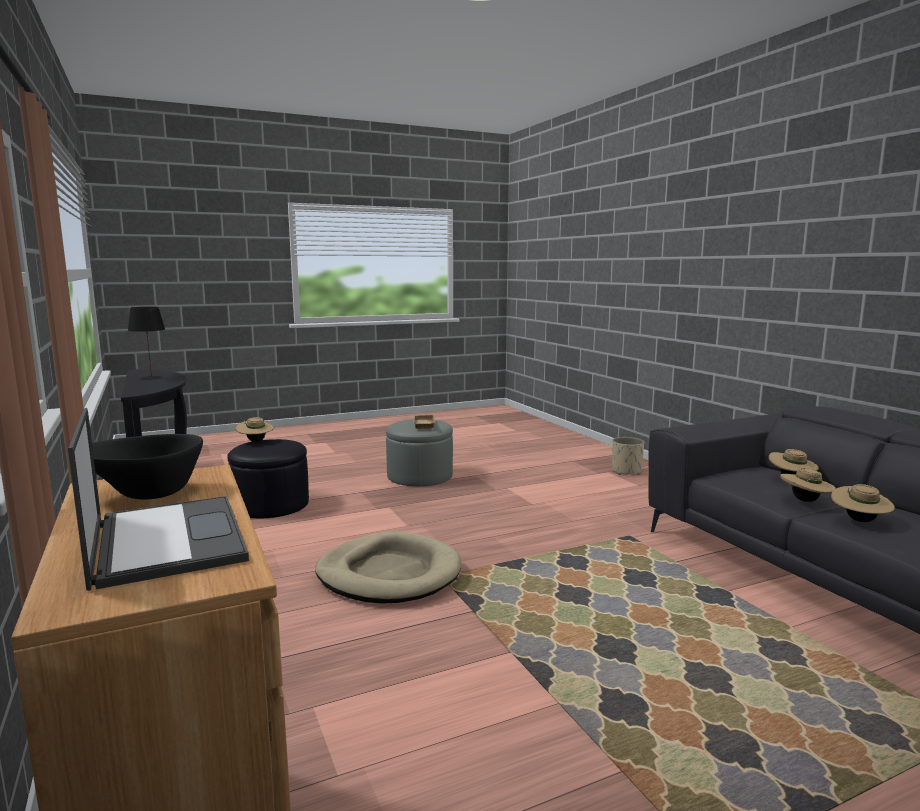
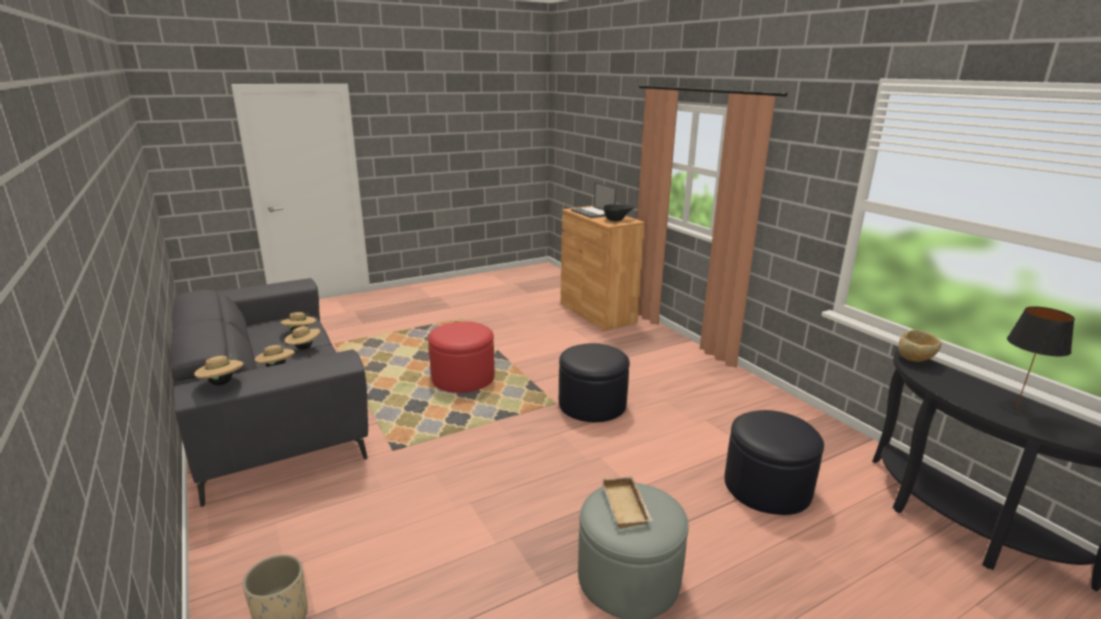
camera: 175 degrees right, 10 degrees up
beige hat [236,417,274,442] -> beige hat moved to [194,353,244,385]
beige dog bed [315,532,461,603] -> black ottoman [559,343,630,422]
none -> red ottoman [428,321,495,393]
none -> beige bowl [898,330,942,362]

